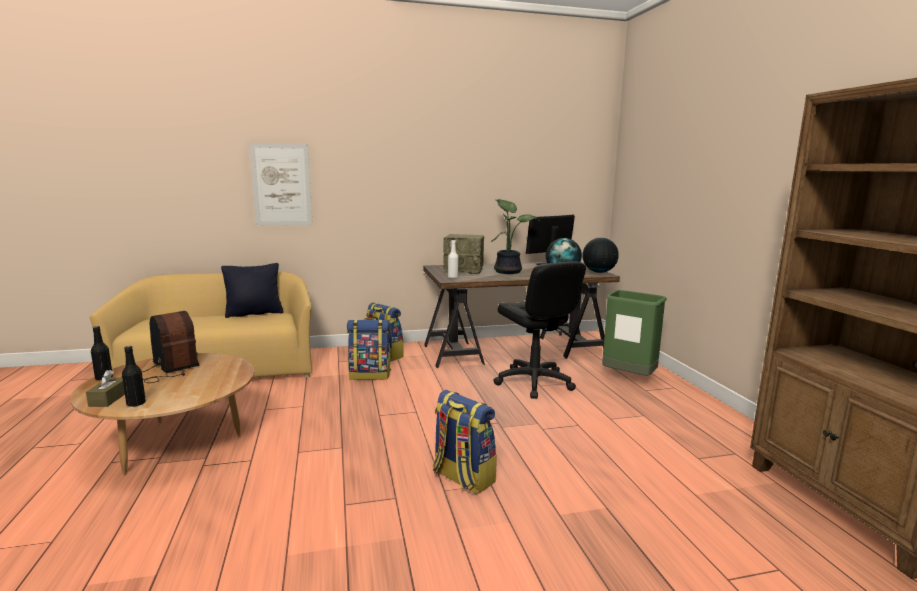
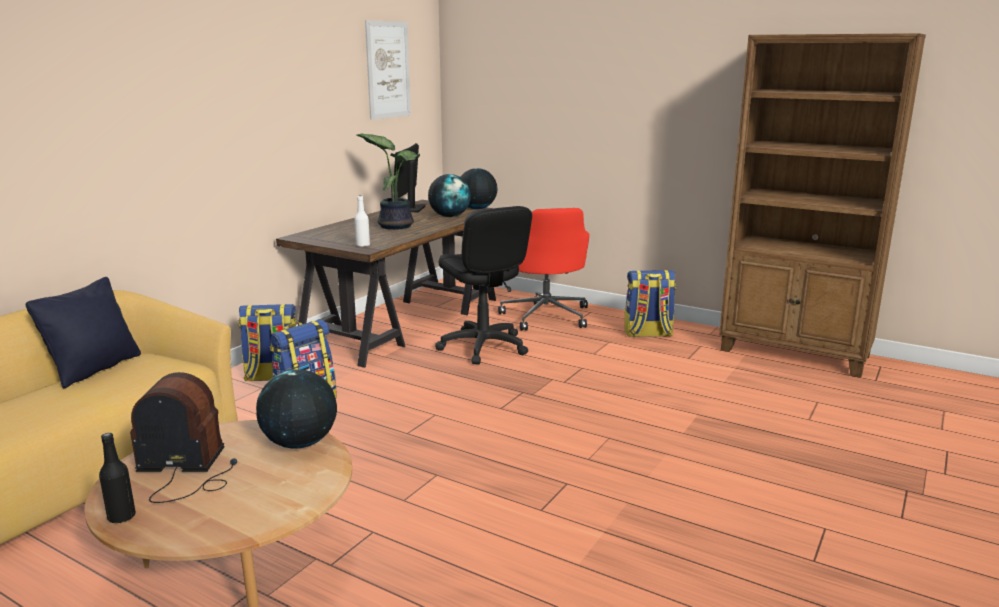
camera: 45 degrees left, 5 degrees up
brown tissue box [86,370,125,407] -> none
black bottle [122,346,146,407] -> none
picture [249,143,313,226] -> picture moved to [365,20,411,120]
backpack [433,390,497,494] -> backpack moved to [624,270,676,337]
radio [443,234,484,274] -> none
black office chair [493,261,586,399] -> black office chair turned 45 degrees clockwise [435,206,532,364]
green trash can [602,290,667,376] -> red office chair [498,208,590,331]
none -> globe [256,369,337,448]

